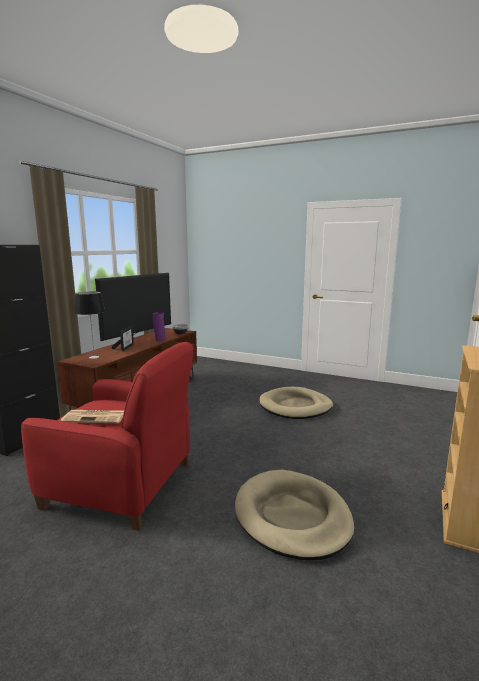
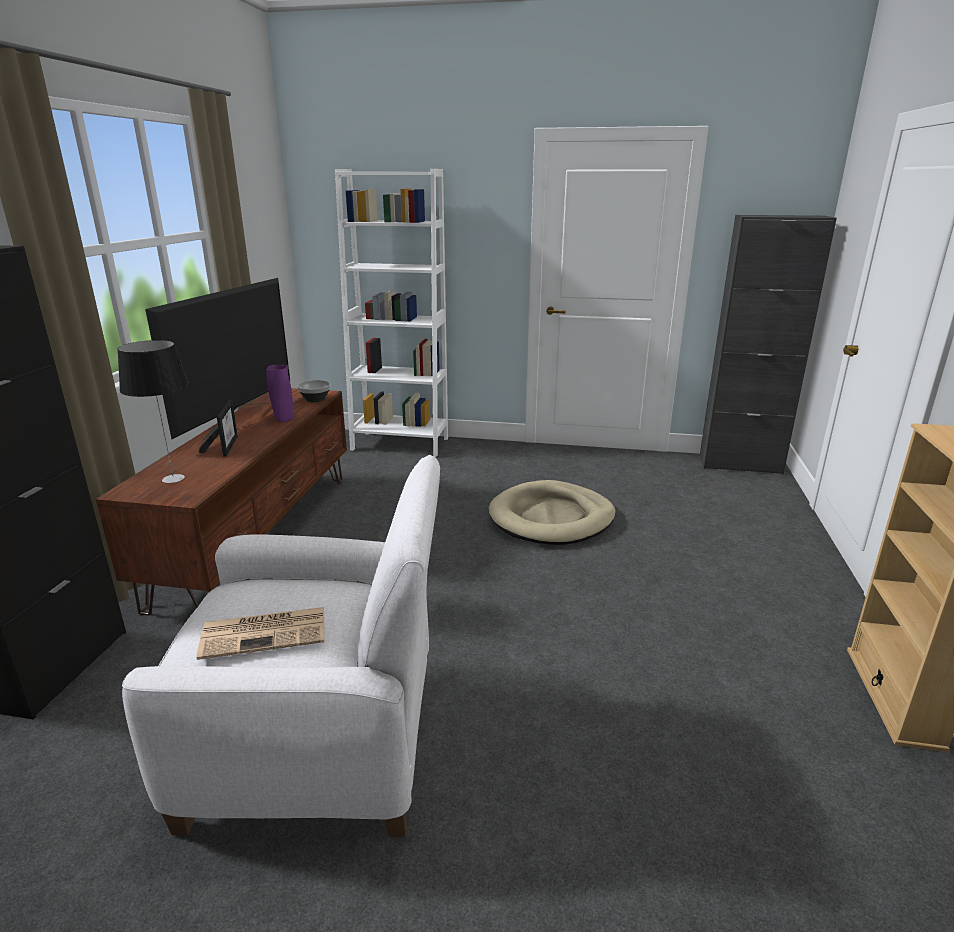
camera: 15 degrees left, 10 degrees up
red armchair [21,342,193,531] -> white armchair [122,455,440,837]
beige dog bed [235,470,354,560] -> none
none -> white bookcase [335,169,448,457]
none -> black cabinet [700,215,837,475]

